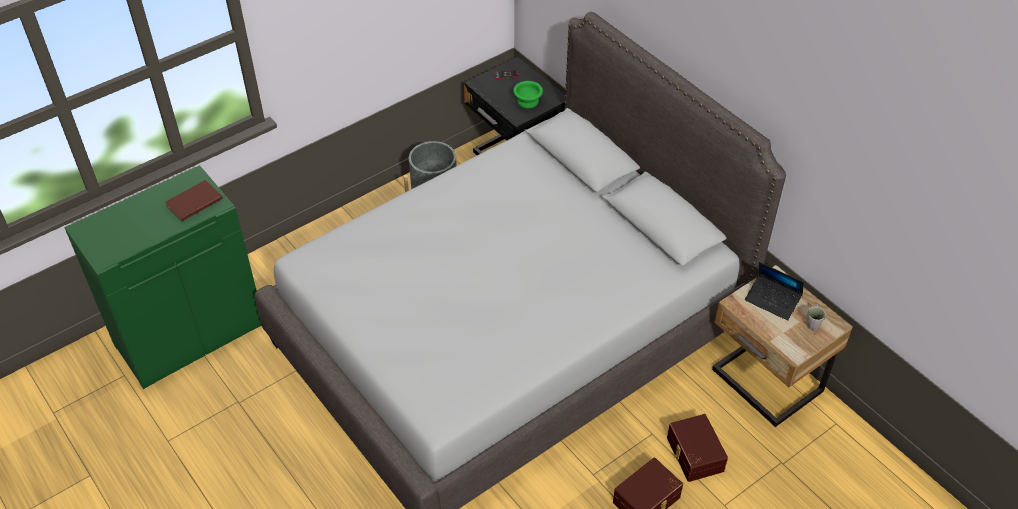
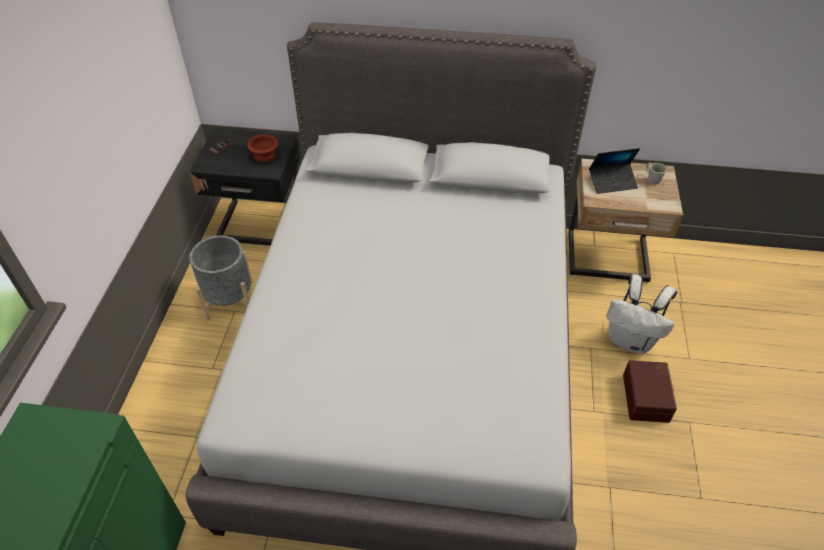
camera: 45 degrees left, 0 degrees up
brown book [165,180,223,221] -> none
green bowl [513,81,543,109] -> brown bowl [247,134,278,163]
brown storage box [667,414,728,482] -> white backpack [607,274,678,354]

